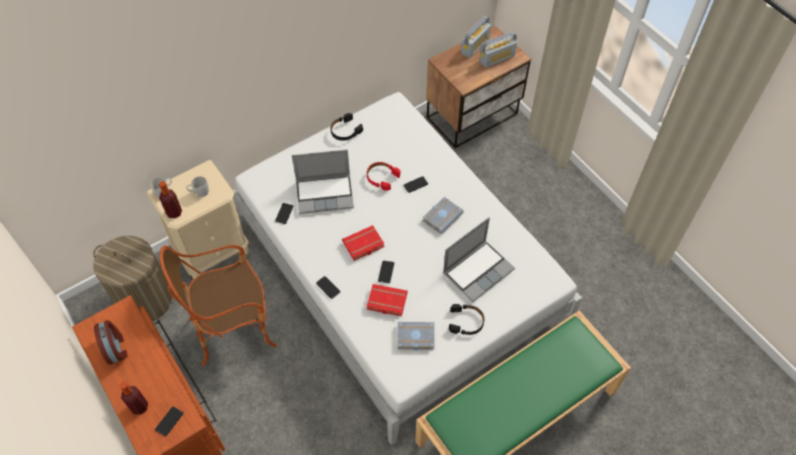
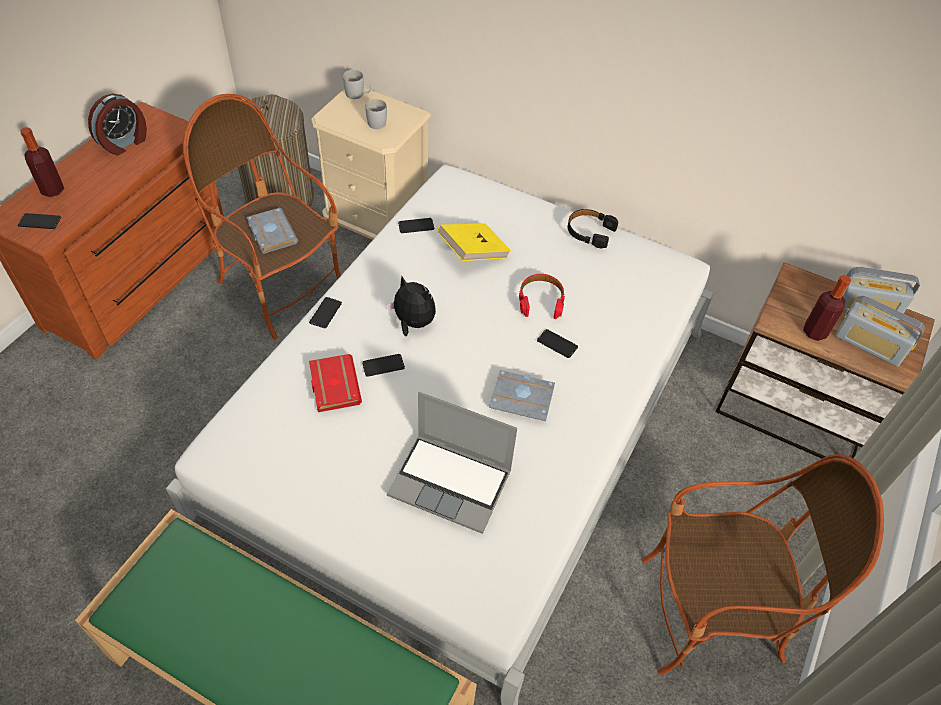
camera: 60 degrees right, 5 degrees down
bottle [159,181,182,219] -> bottle moved to [803,275,851,341]
laptop [292,149,354,214] -> yellow book [437,223,511,261]
red book [342,225,385,261] -> plush toy [386,276,436,336]
grey book [397,322,435,350] -> grey book moved to [247,208,298,254]
black headphones [449,304,484,335] -> none
none -> armchair [642,454,884,675]

